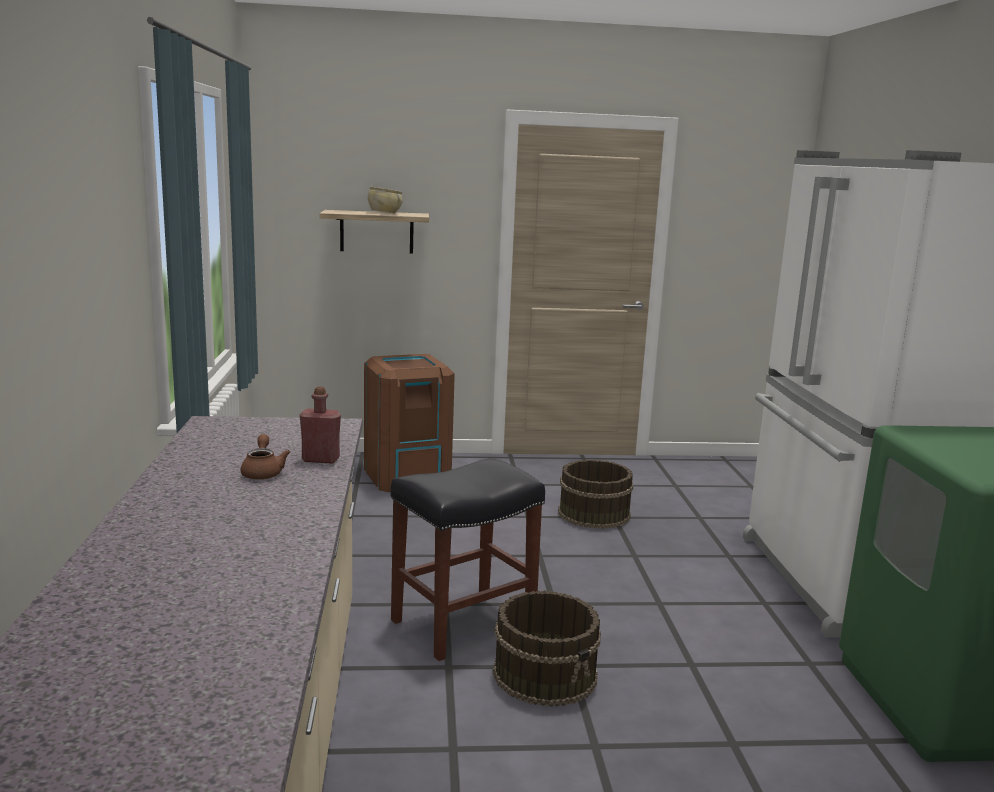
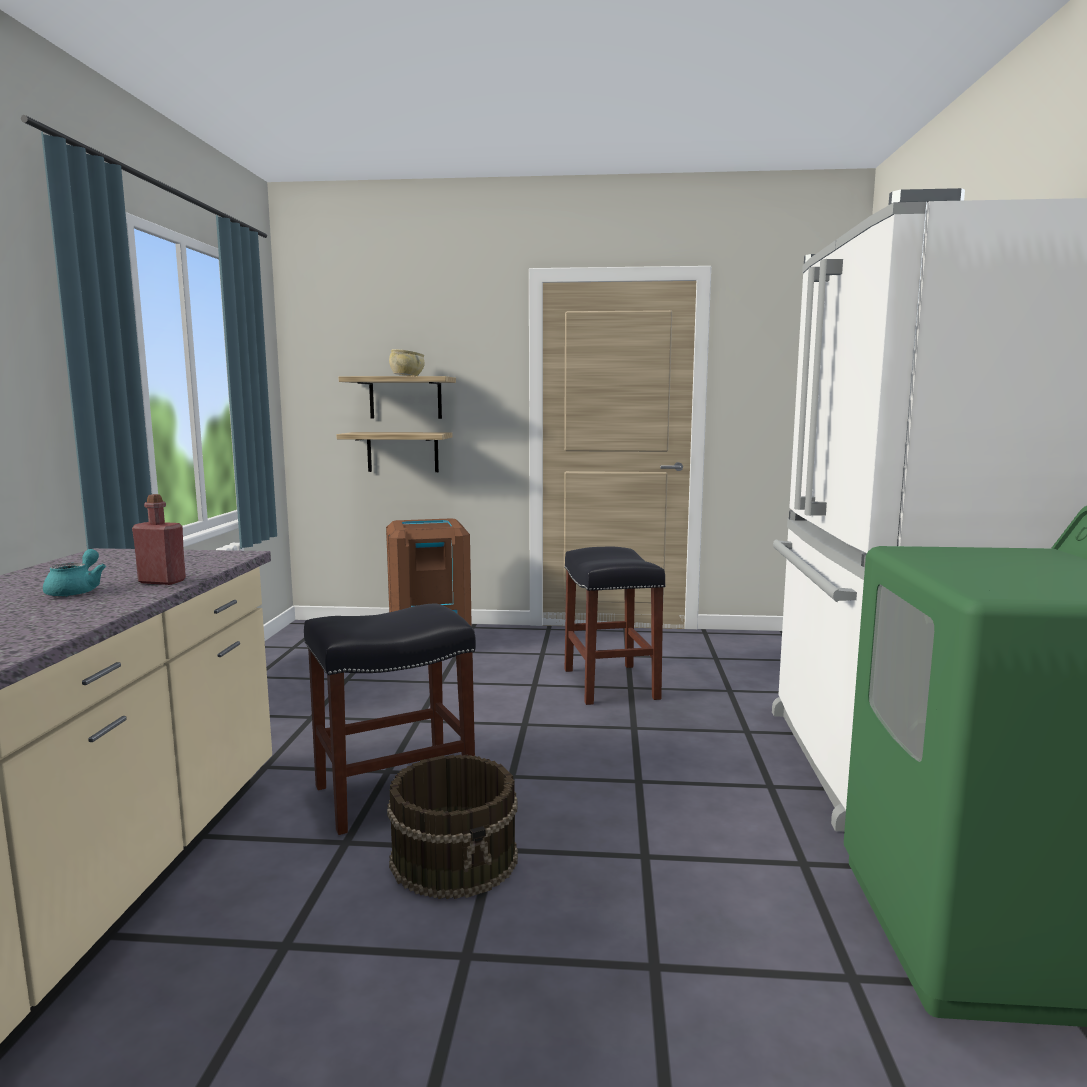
camera: 10 degrees right, 5 degrees down
brown teapot [241,434,290,479] -> turquoise teapot [43,549,106,597]
brown bucket [558,459,633,529] -> black stool [564,546,666,705]
none -> shelf [336,432,452,472]

